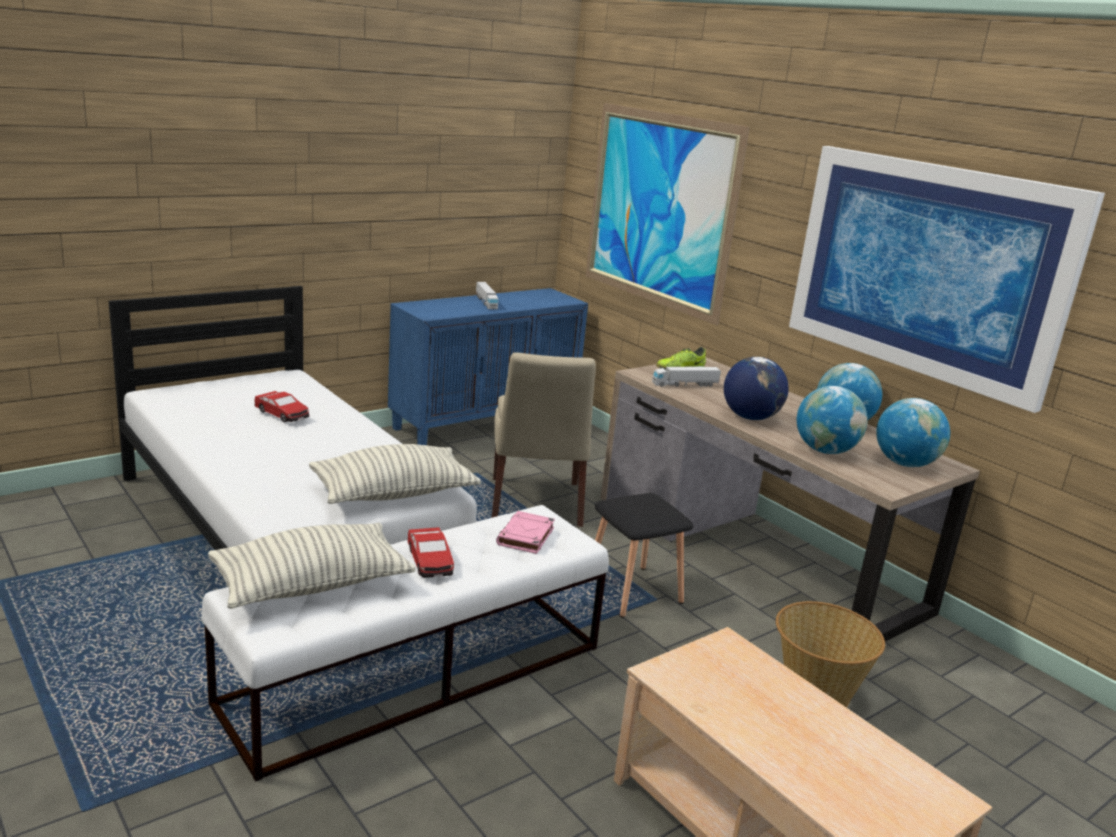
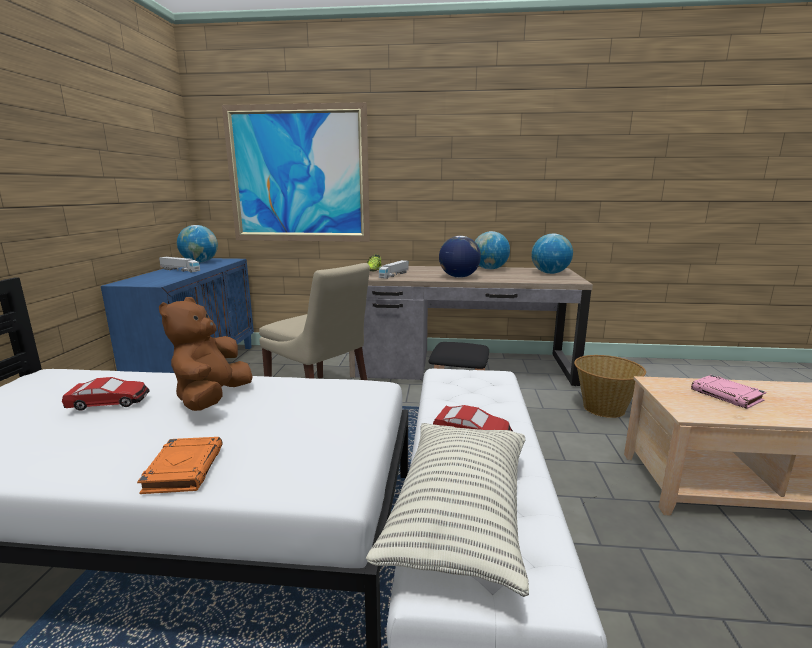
camera: 45 degrees left, 5 degrees down
pillow [309,444,481,504] -> none
pink book [496,511,555,554] -> pink book moved to [691,375,766,409]
picture [789,146,1105,413] -> none
globe [797,386,868,454] -> globe moved to [177,225,218,263]
none -> orange book [137,437,223,494]
none -> brown plush toy [159,297,253,411]

